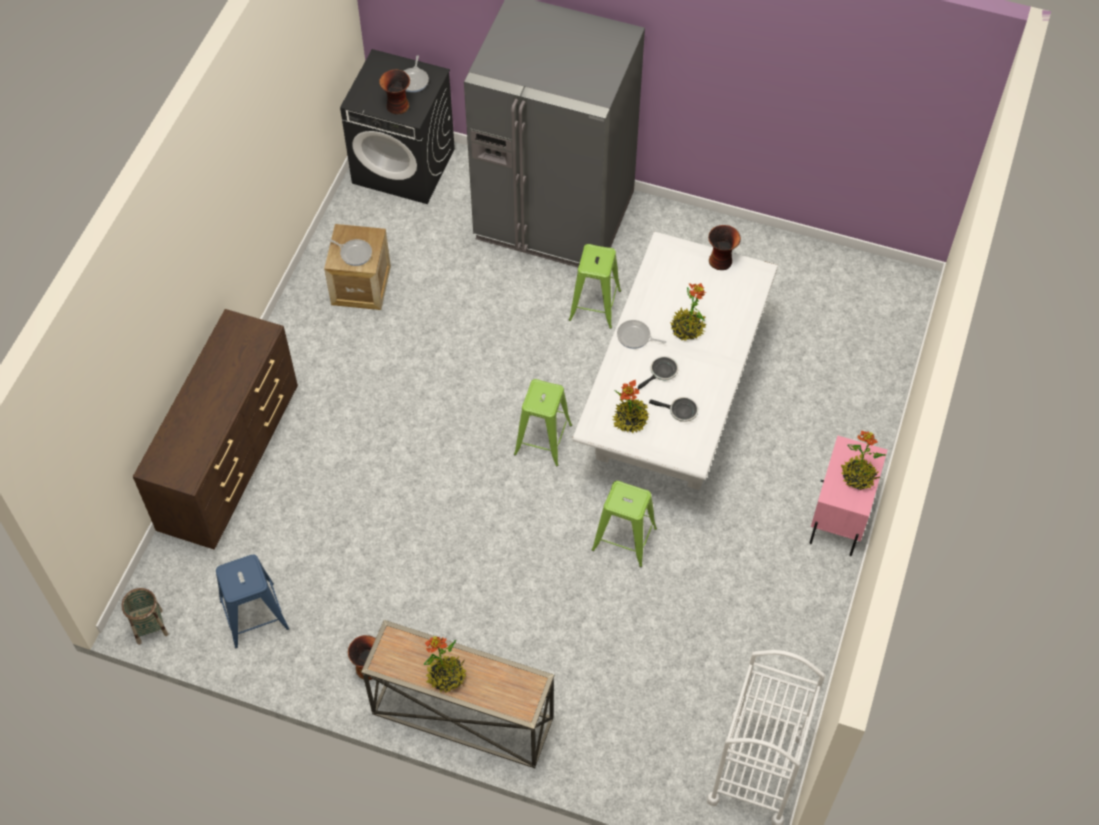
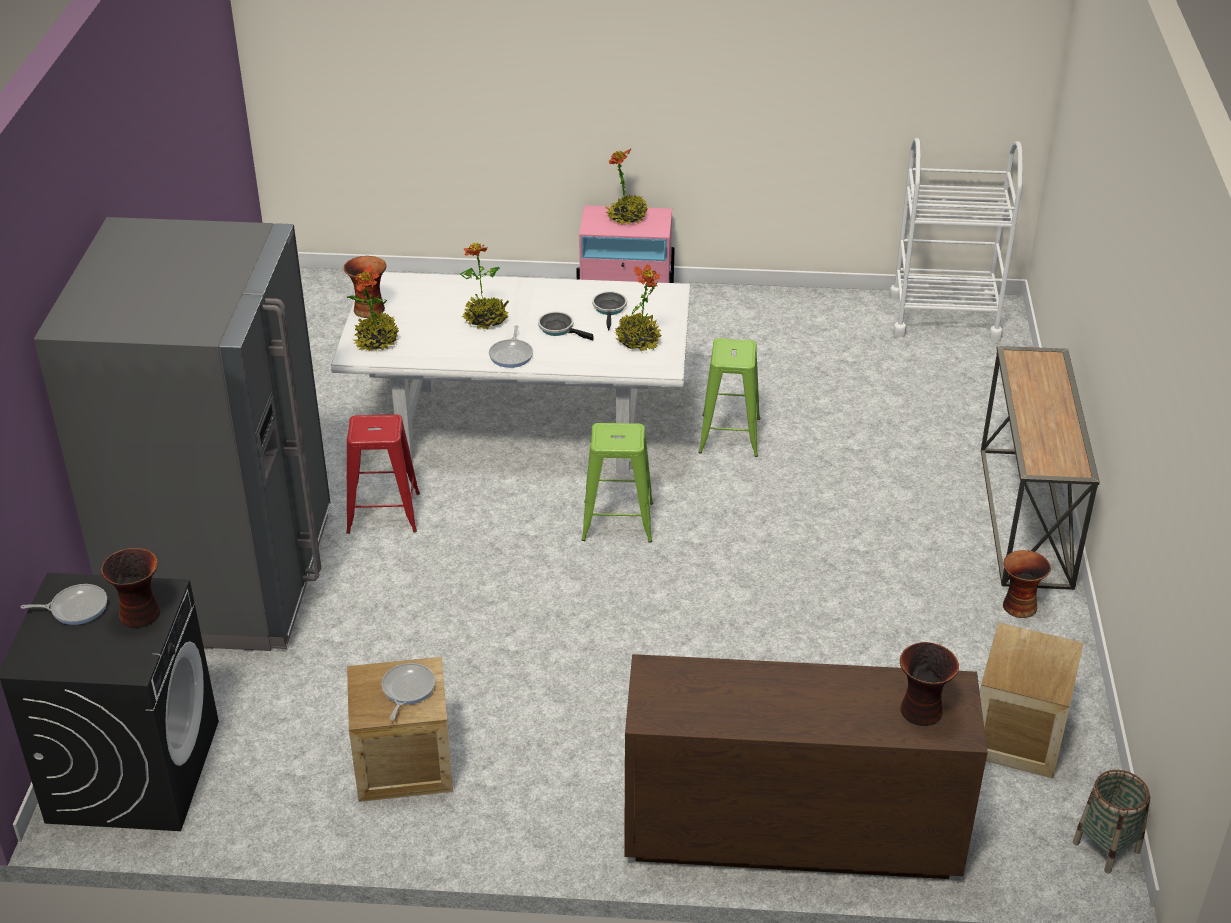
camera: 105 degrees left, 20 degrees down
blue stool [216,555,289,648] -> crate [980,623,1083,778]
potted plant [424,636,466,693] -> potted plant moved to [347,264,399,351]
green stool [569,244,621,329] -> red stool [346,414,420,534]
none -> vase [900,642,959,726]

